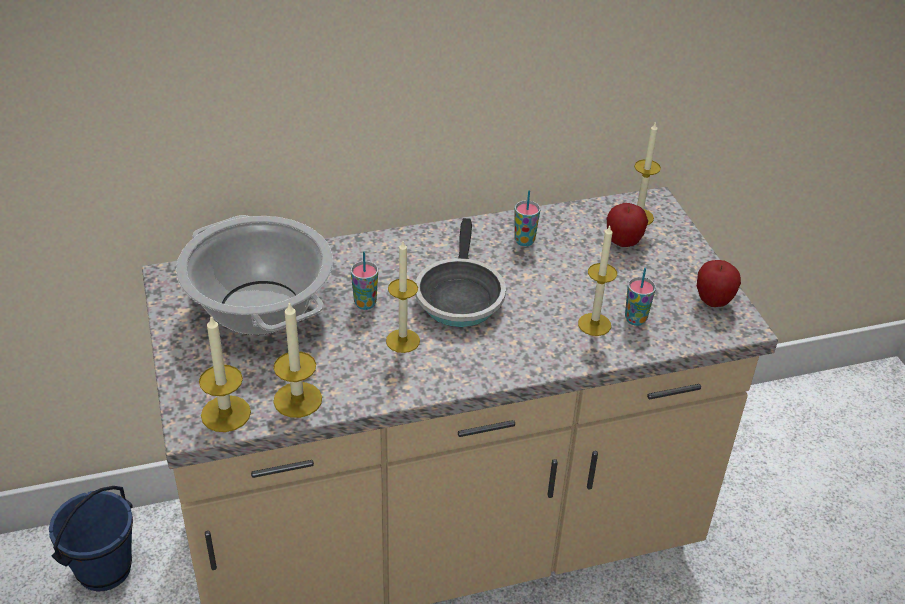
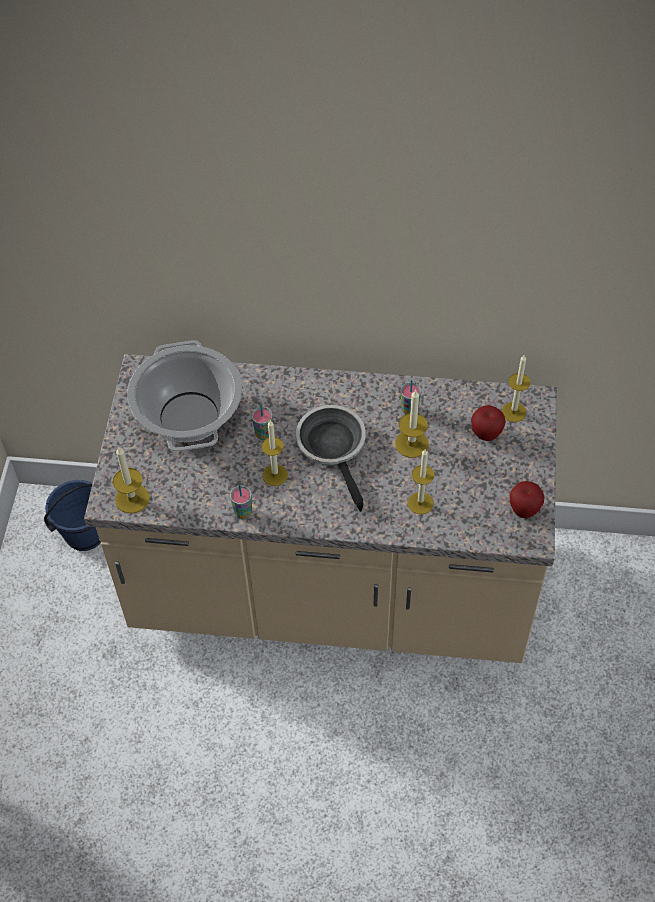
camera: 25 degrees right, 15 degrees up
candle [273,301,322,418] -> candle moved to [395,390,429,458]
frying pan [415,218,506,327] -> frying pan turned 135 degrees clockwise [296,405,366,512]
cup [625,268,656,326] -> cup moved to [230,485,252,520]

